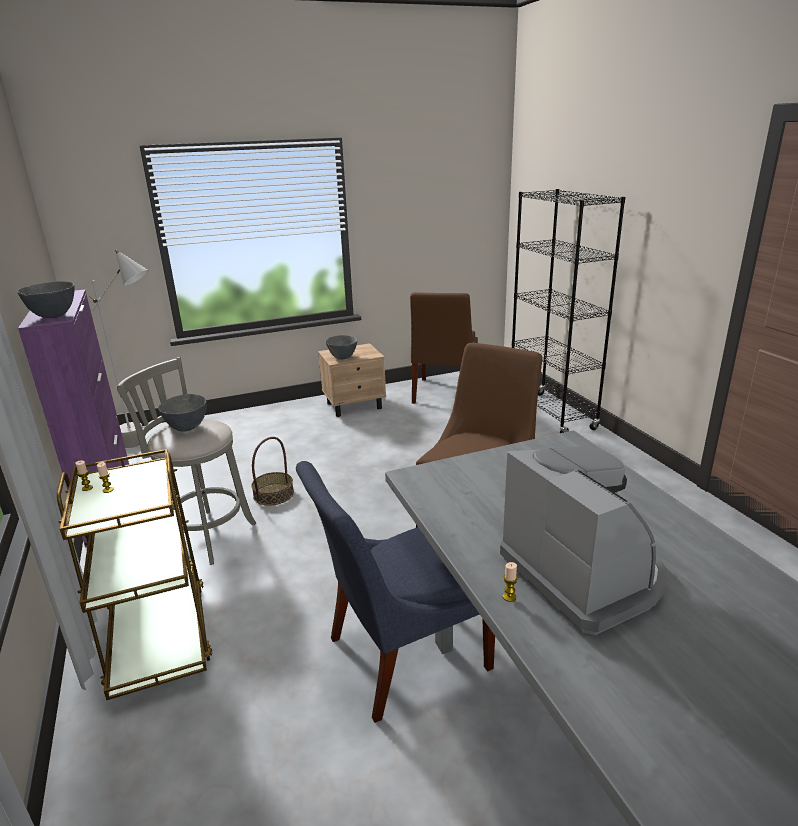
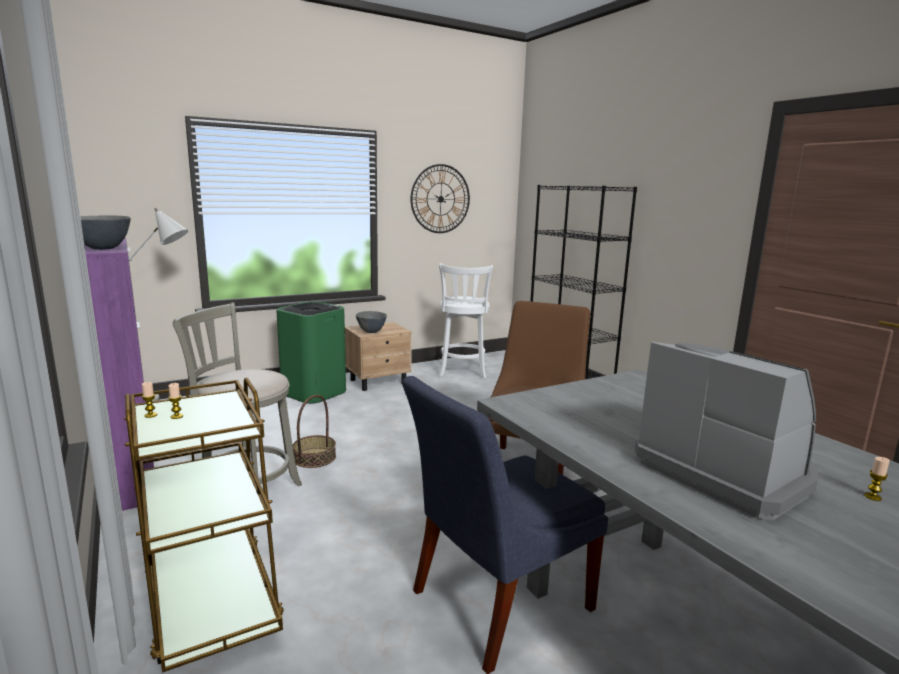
camera: 10 degrees left, 10 degrees down
grey bowl [158,394,207,432] -> none
brown chair [410,292,478,404] -> white stool [439,263,493,378]
candle [503,562,518,602] -> candle moved to [864,457,890,501]
none -> green trash can [276,302,346,404]
none -> wall clock [411,164,470,233]

